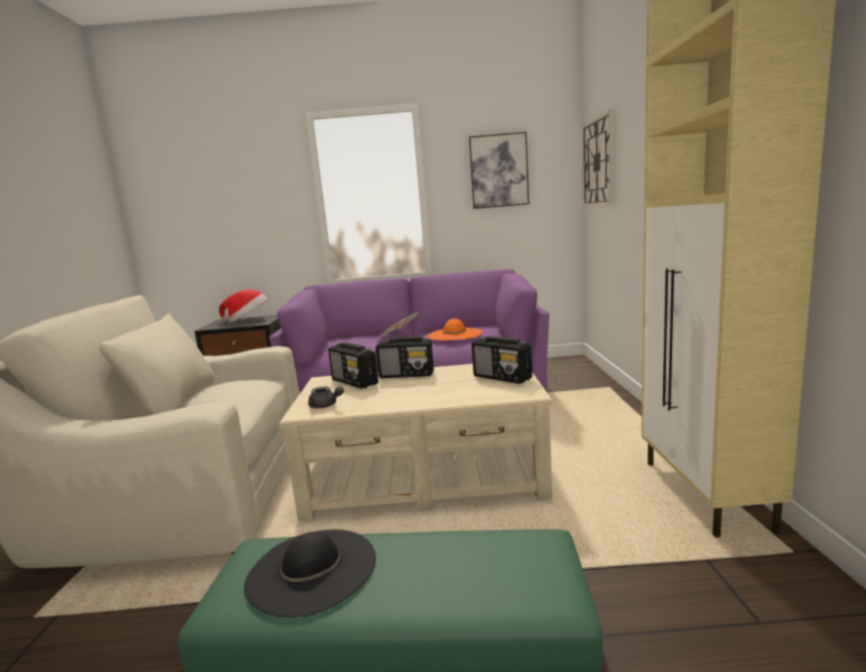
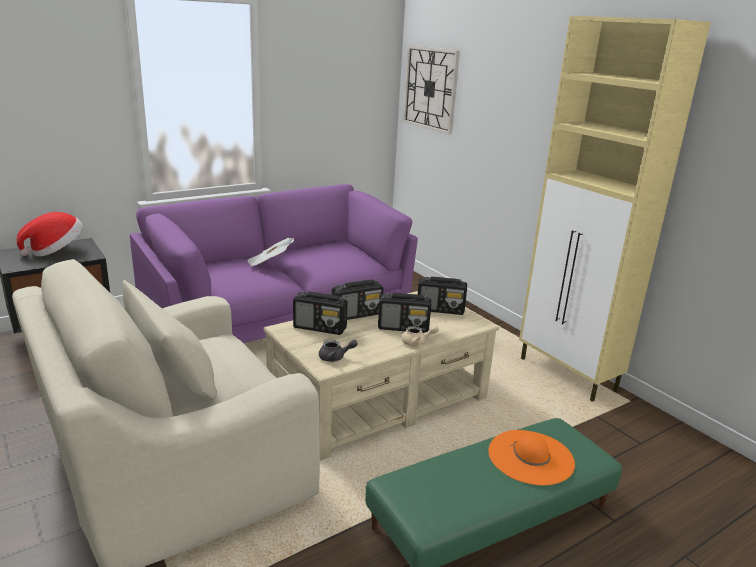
camera: 35 degrees left, 10 degrees up
black hat [244,530,376,618] -> none
orange hat [428,319,482,341] -> orange hat moved to [488,430,575,486]
picture [469,132,529,209] -> none
none -> radio [378,293,431,333]
none -> beige teapot [402,325,439,346]

